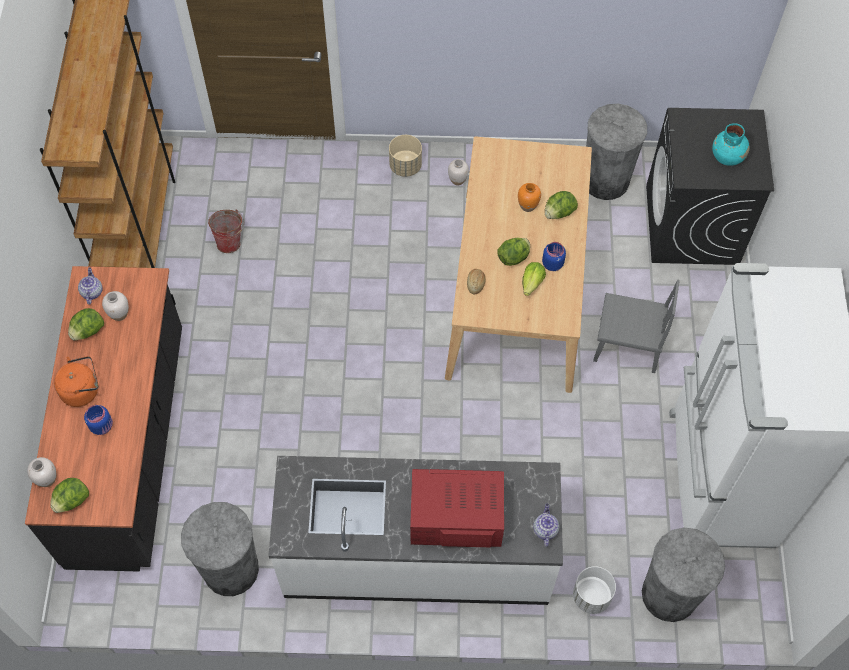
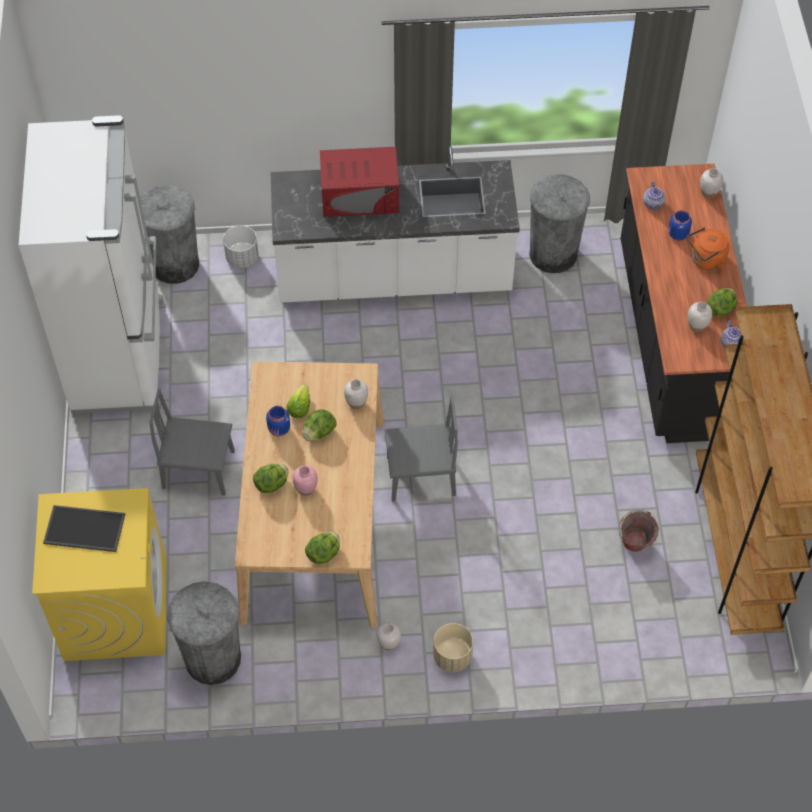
camera: 175 degrees right, 5 degrees down
lettuce [50,478,89,513] -> lettuce moved to [305,532,340,564]
bread [467,269,486,295] -> white vase [344,379,368,409]
orange vase [518,183,541,212] -> pink vase [292,466,318,496]
teapot [533,503,560,547] -> teapot moved to [643,182,665,211]
black washing machine [646,108,774,265] -> yellow washing machine [32,488,167,661]
turquoise vase [712,123,750,166] -> tray [43,505,125,552]
none -> grey chair [385,396,458,502]

